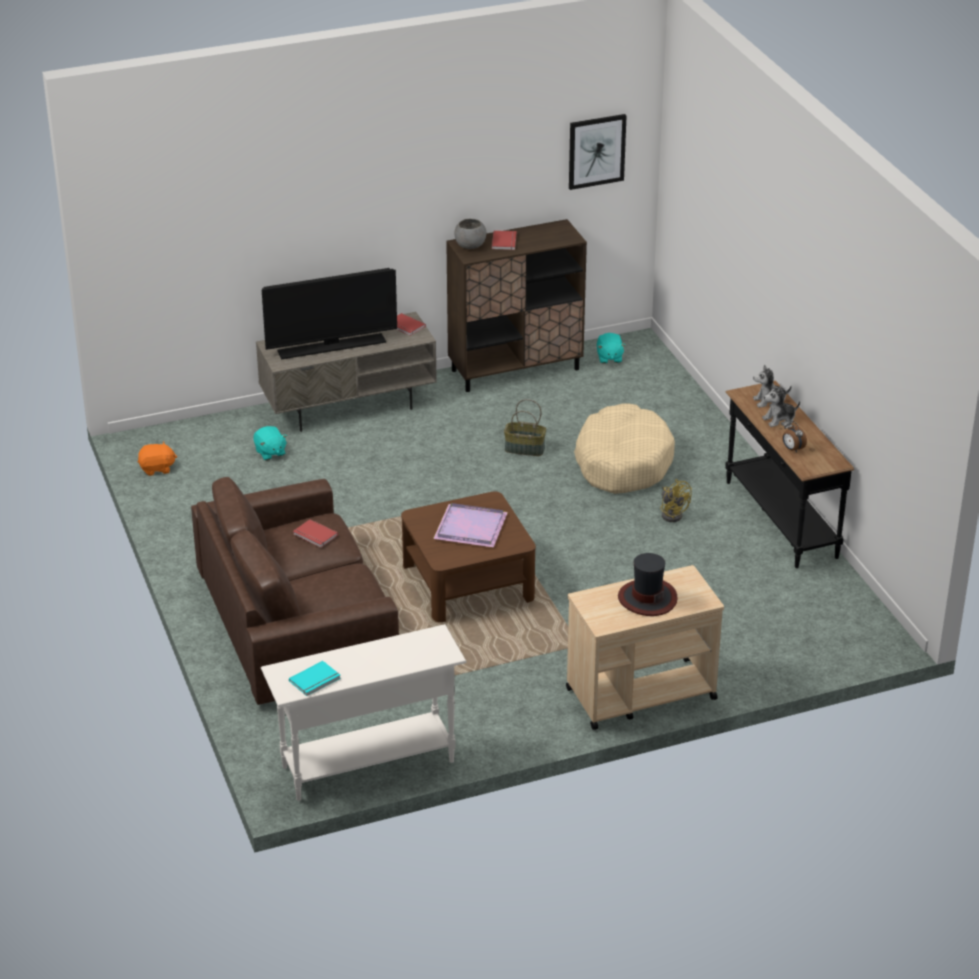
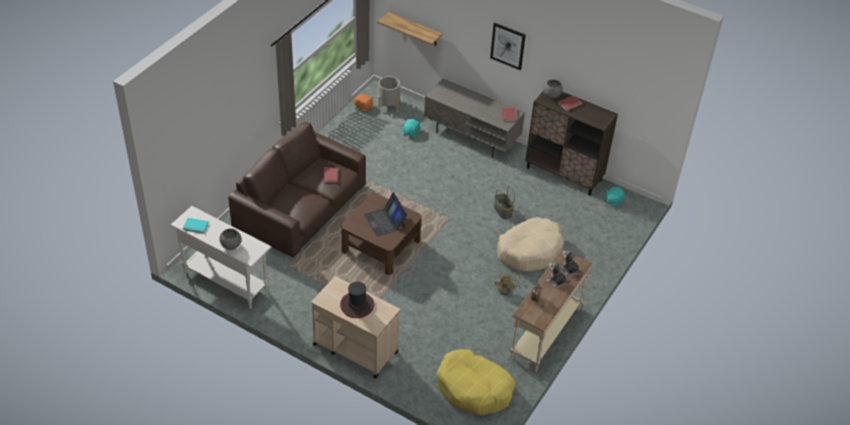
camera: 50 degrees right, 10 degrees up
television [262,268,397,359] -> none
purple tray [433,503,508,547] -> laptop [364,192,407,237]
picture [569,114,627,190] -> picture moved to [490,23,526,70]
black console table [725,381,854,568] -> beige console table [510,249,592,372]
none -> grey bowl [219,229,242,250]
none -> shelf [377,12,442,46]
none -> grey planter [378,76,400,113]
none -> yellow dog bed [437,349,515,415]

